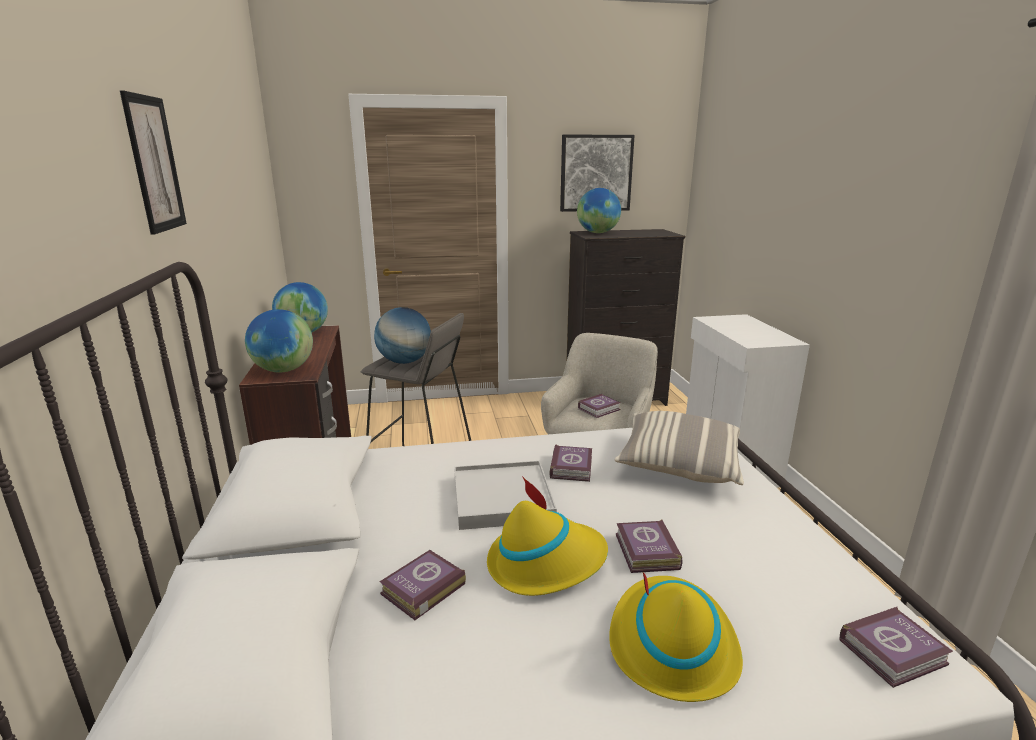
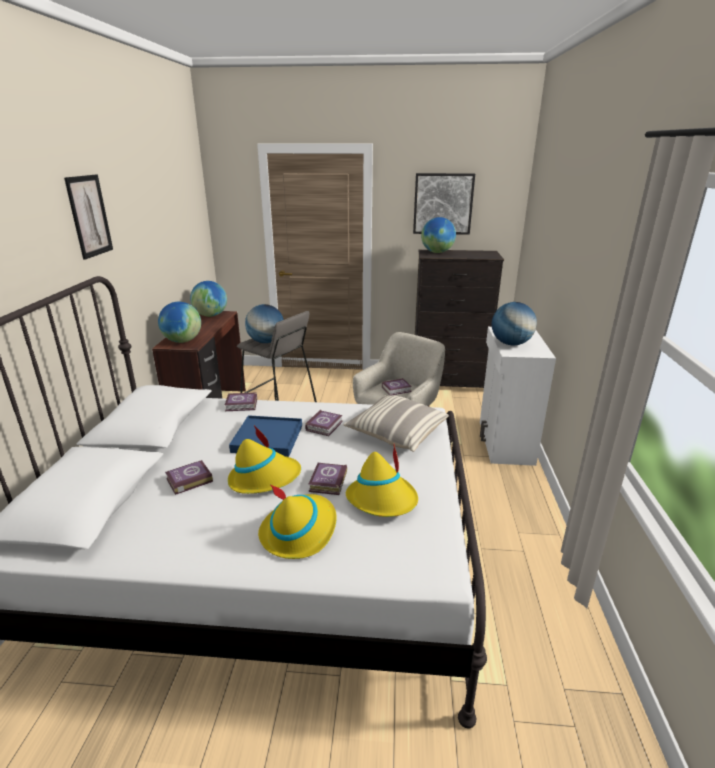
camera: 15 degrees right, 5 degrees up
white tray [454,461,557,530] -> blue tray [229,415,302,457]
book [840,607,953,688] -> book moved to [225,392,257,411]
none -> yellow hat [346,444,418,517]
none -> globe [492,302,537,346]

